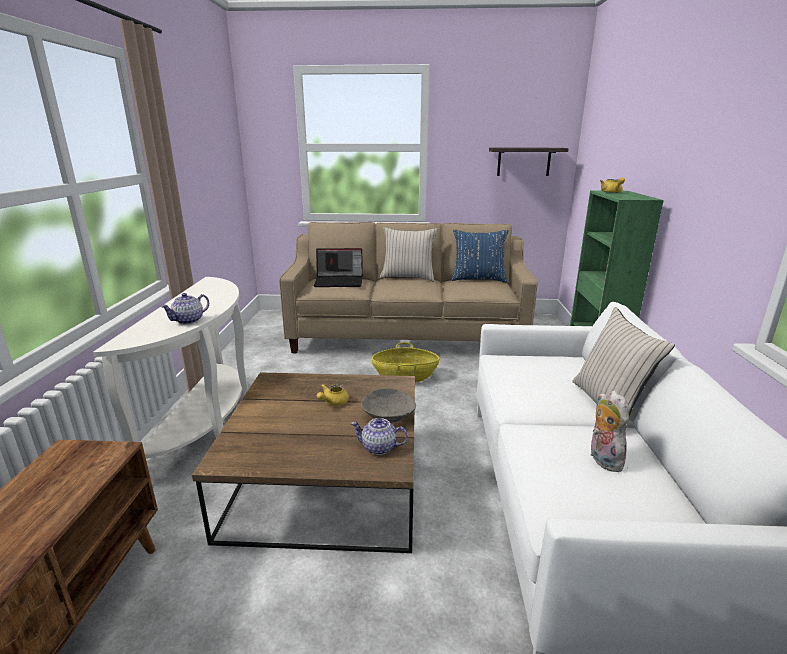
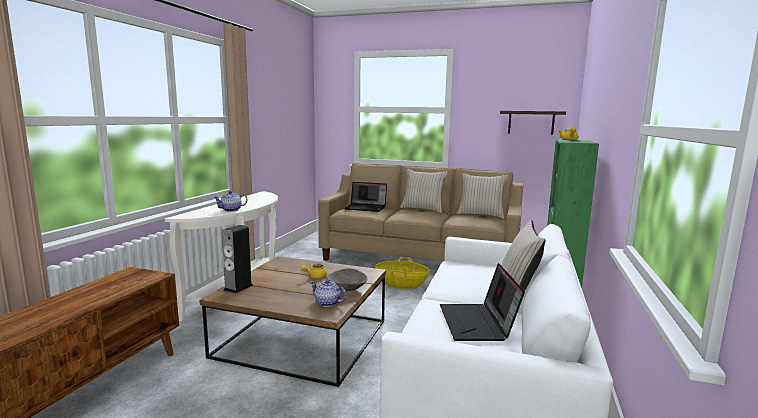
camera: 15 degrees right, 10 degrees down
blue pillow [451,230,509,283] -> beige pillow [457,173,508,219]
plush toy [591,390,629,472] -> laptop [440,263,525,341]
none -> speaker [222,225,253,294]

